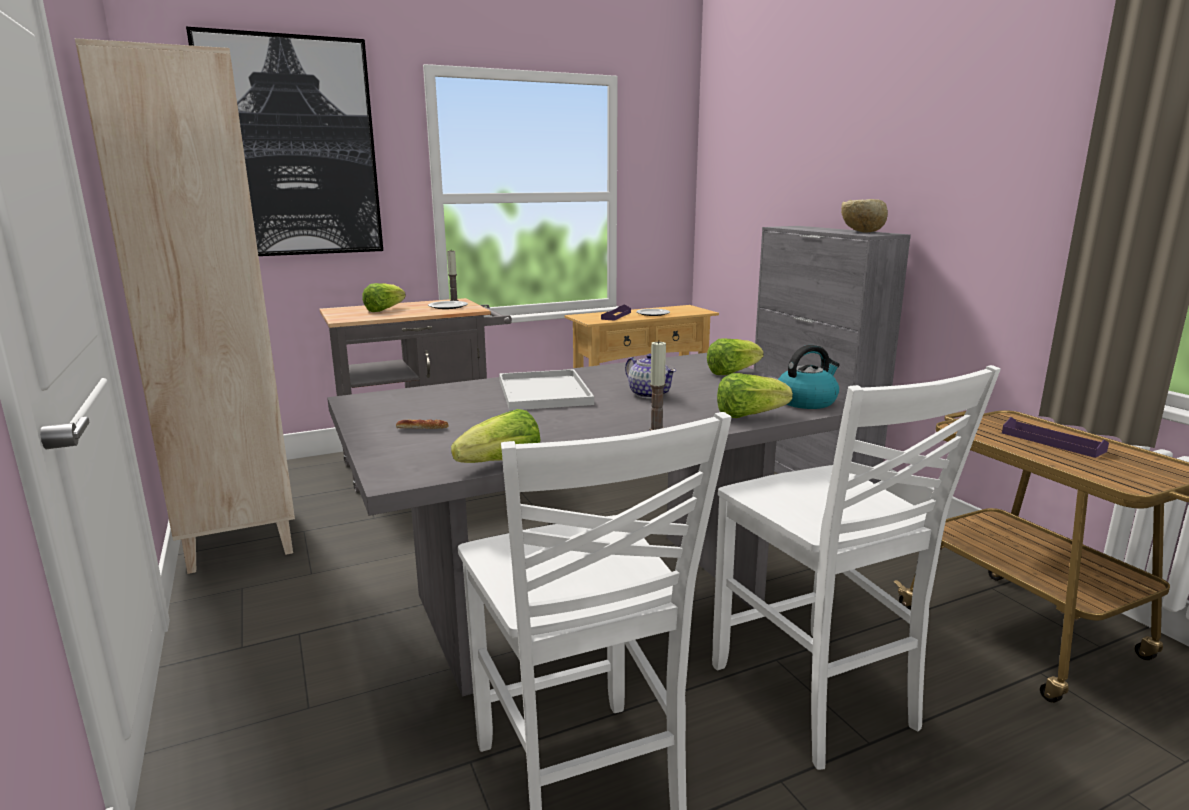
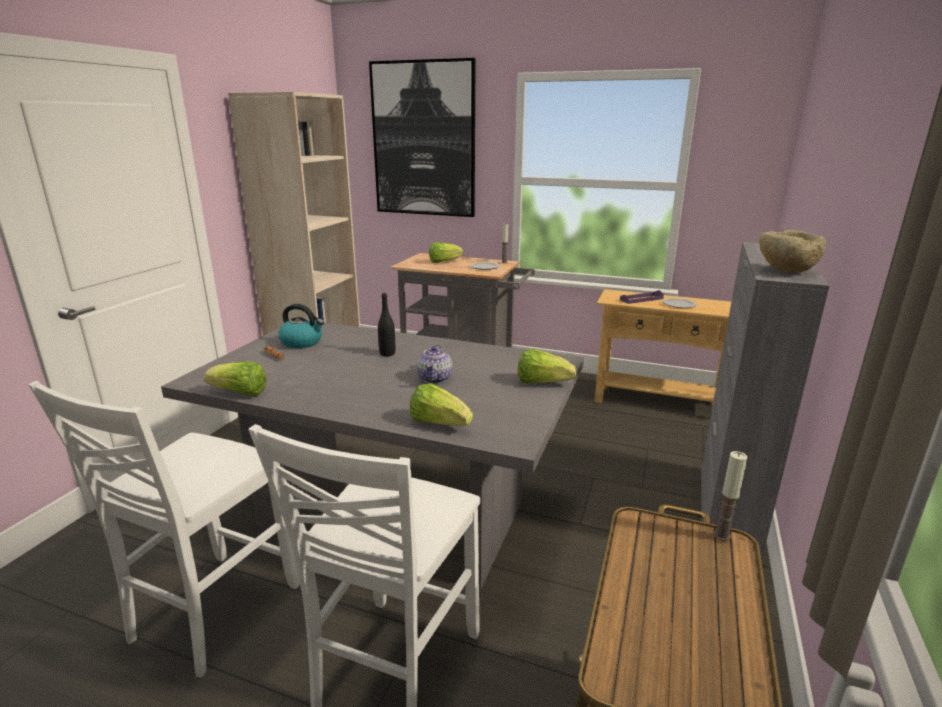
camera: 45 degrees right, 5 degrees up
white tray [499,369,594,411] -> black bottle [378,293,395,356]
candle [649,341,666,431] -> candle moved to [713,451,748,541]
kettle [778,345,840,409] -> kettle moved to [278,304,324,348]
purple tray [1002,417,1109,458] -> none

